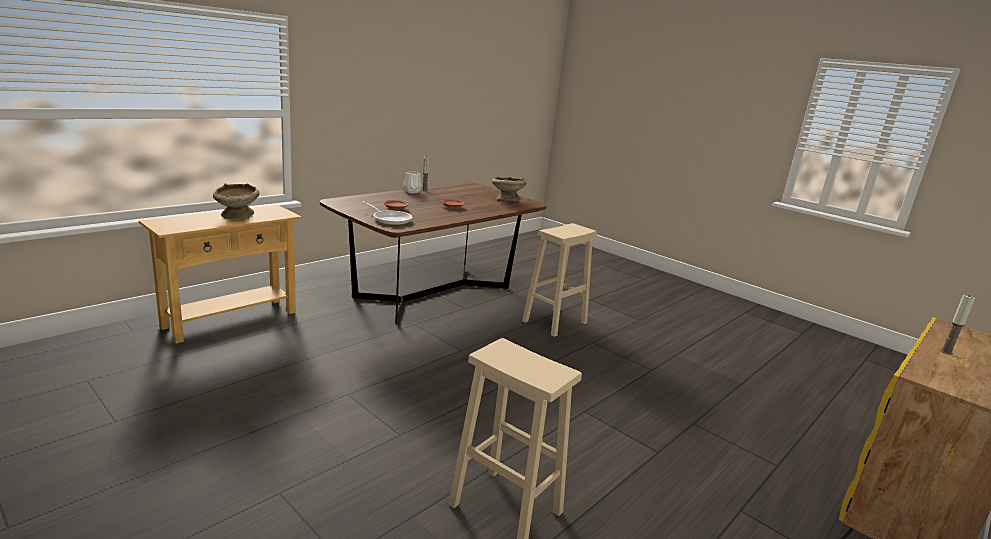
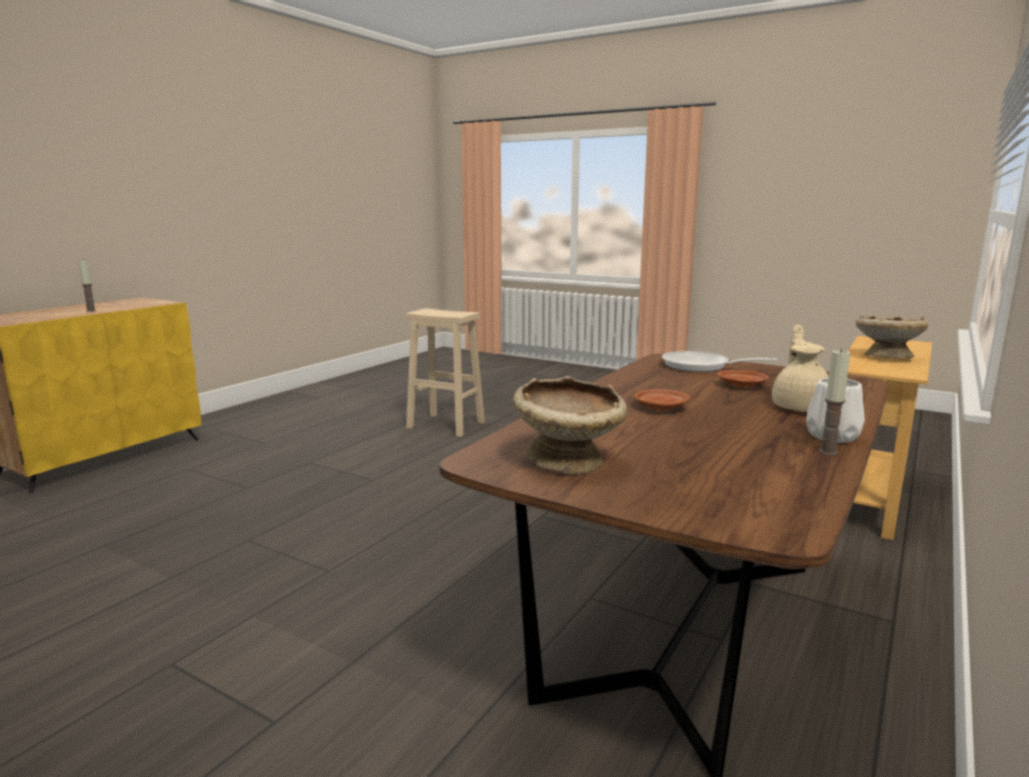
camera: 170 degrees right, 5 degrees down
beige stool [522,223,597,337] -> none
none -> beige teapot [772,324,829,412]

